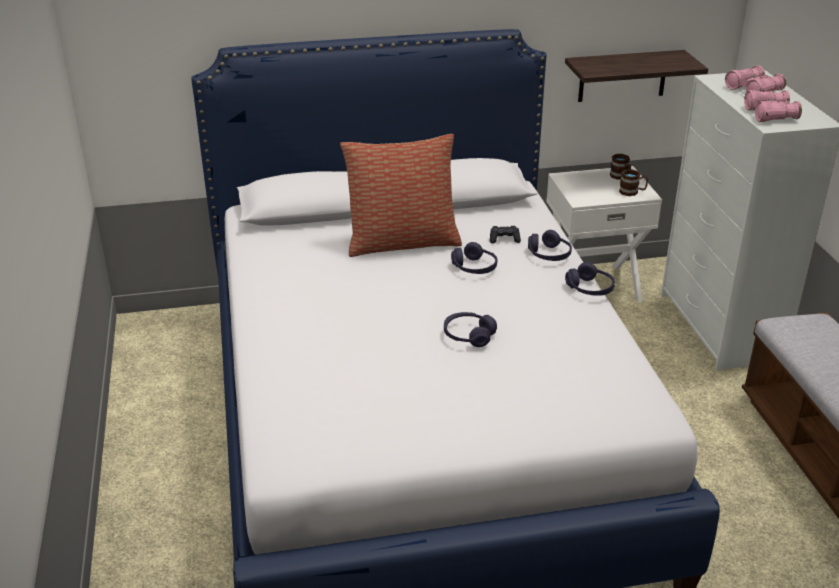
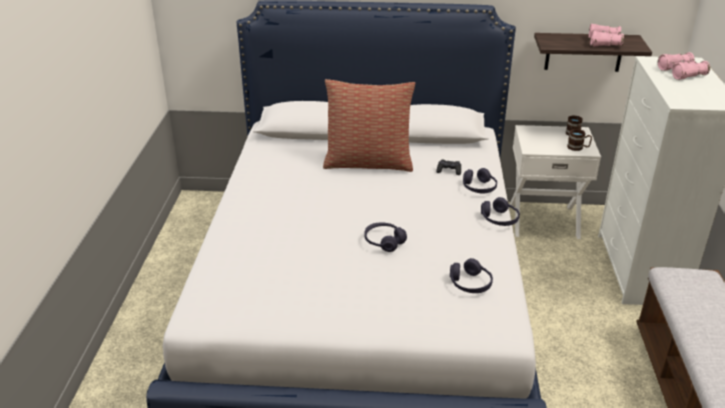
camera: 15 degrees right, 0 degrees up
purple headphones [451,242,497,274] -> purple headphones moved to [450,258,493,293]
pink binoculars [744,90,802,122] -> pink binoculars moved to [589,24,624,47]

